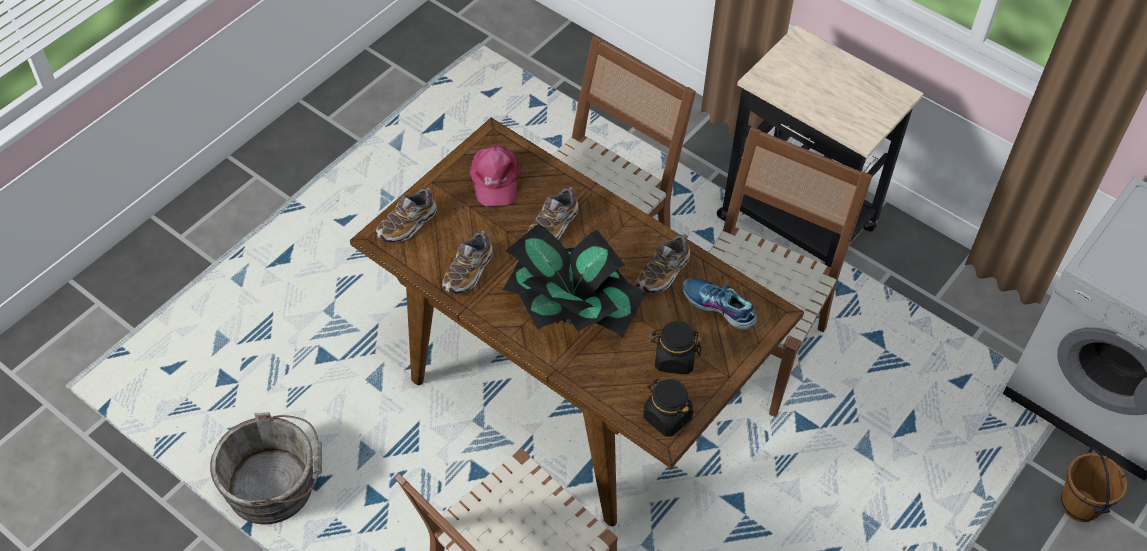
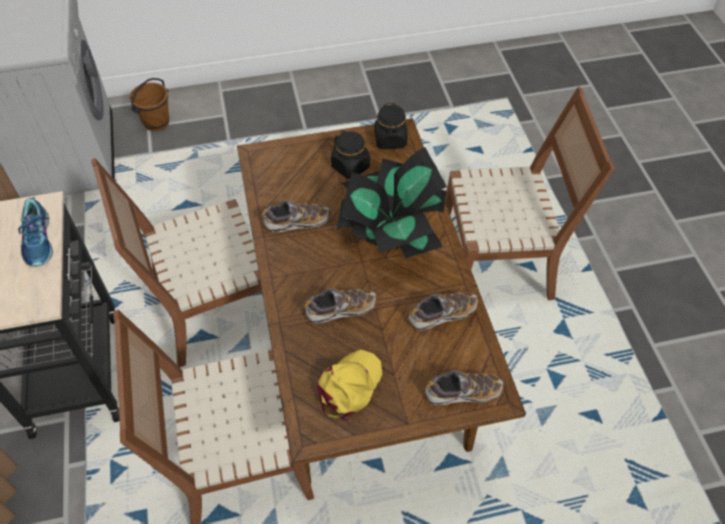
camera: 140 degrees left, 0 degrees up
grey bucket [210,412,322,524] -> none
pink cap [470,146,521,207] -> yellow cap [317,350,382,421]
shoe [683,278,757,330] -> shoe moved to [18,197,53,267]

